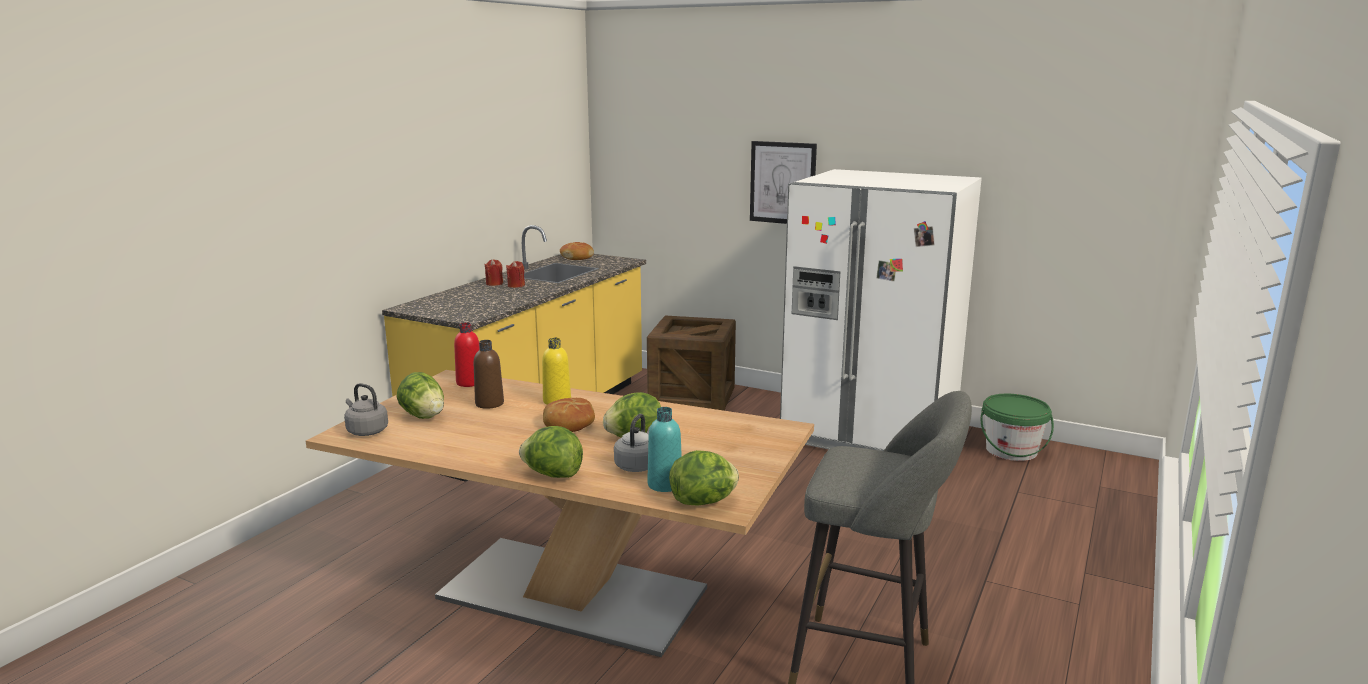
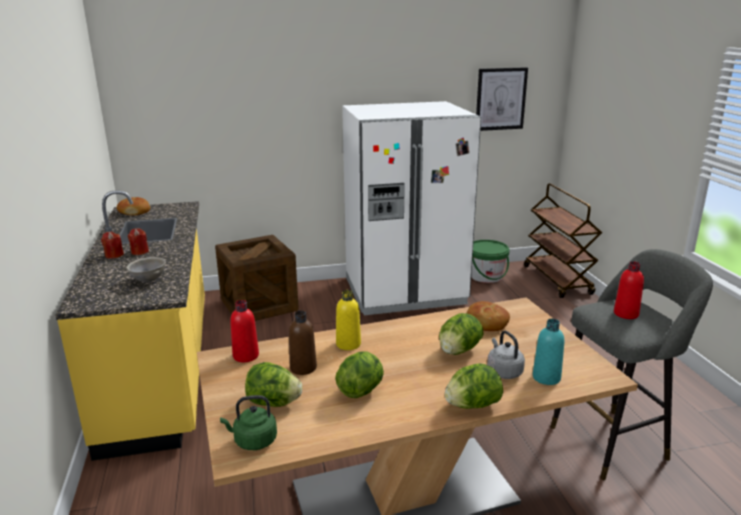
camera: 40 degrees left, 5 degrees up
grey kettle [344,383,388,436] -> green kettle [220,395,277,450]
bread [543,398,595,432] -> bread moved to [466,301,510,331]
lettuce [669,450,739,505] -> lettuce moved to [335,352,384,398]
picture [750,141,817,224] -> picture moved to [476,67,528,131]
none -> grey bowl [127,257,166,282]
none -> brown cart [524,183,602,298]
none -> red bottle [614,261,644,319]

